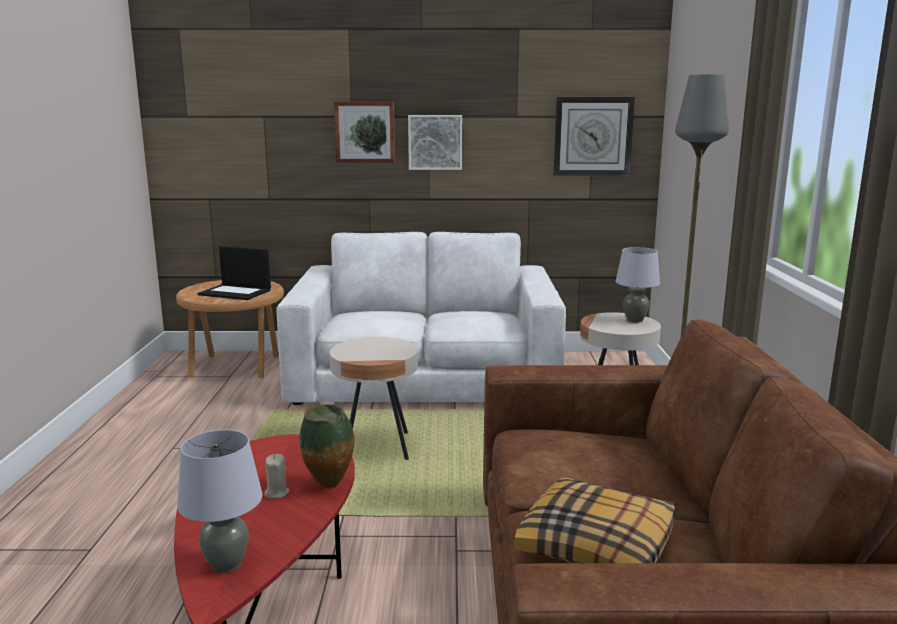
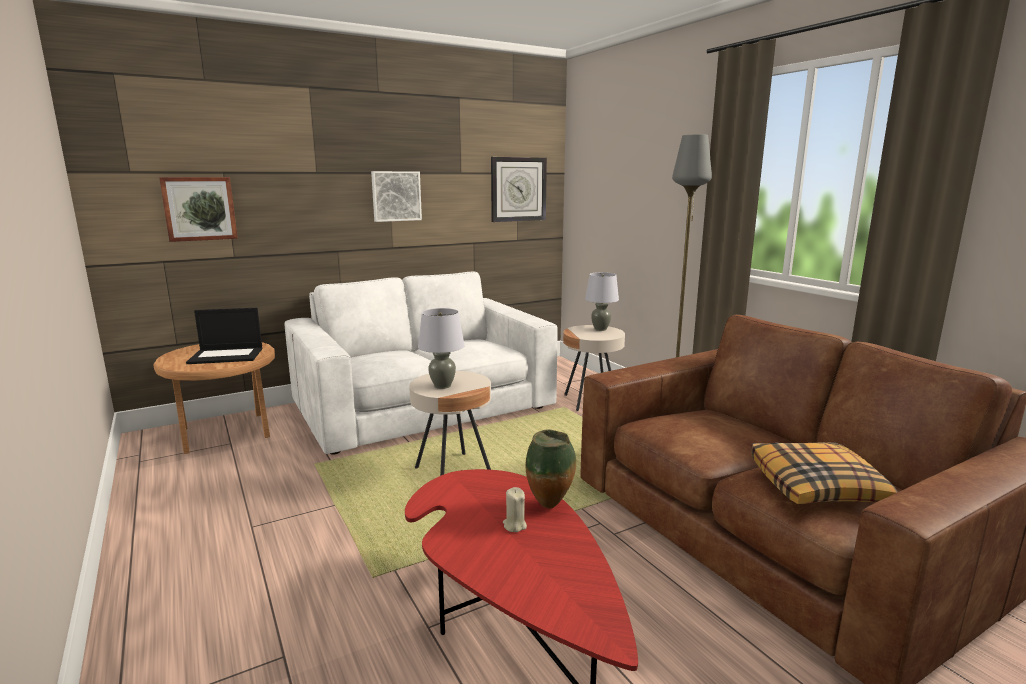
camera: 30 degrees left, 0 degrees up
grey table lamp [177,430,262,573] -> grey table lamp moved to [418,308,465,389]
picture [334,102,395,162] -> picture moved to [159,177,238,242]

